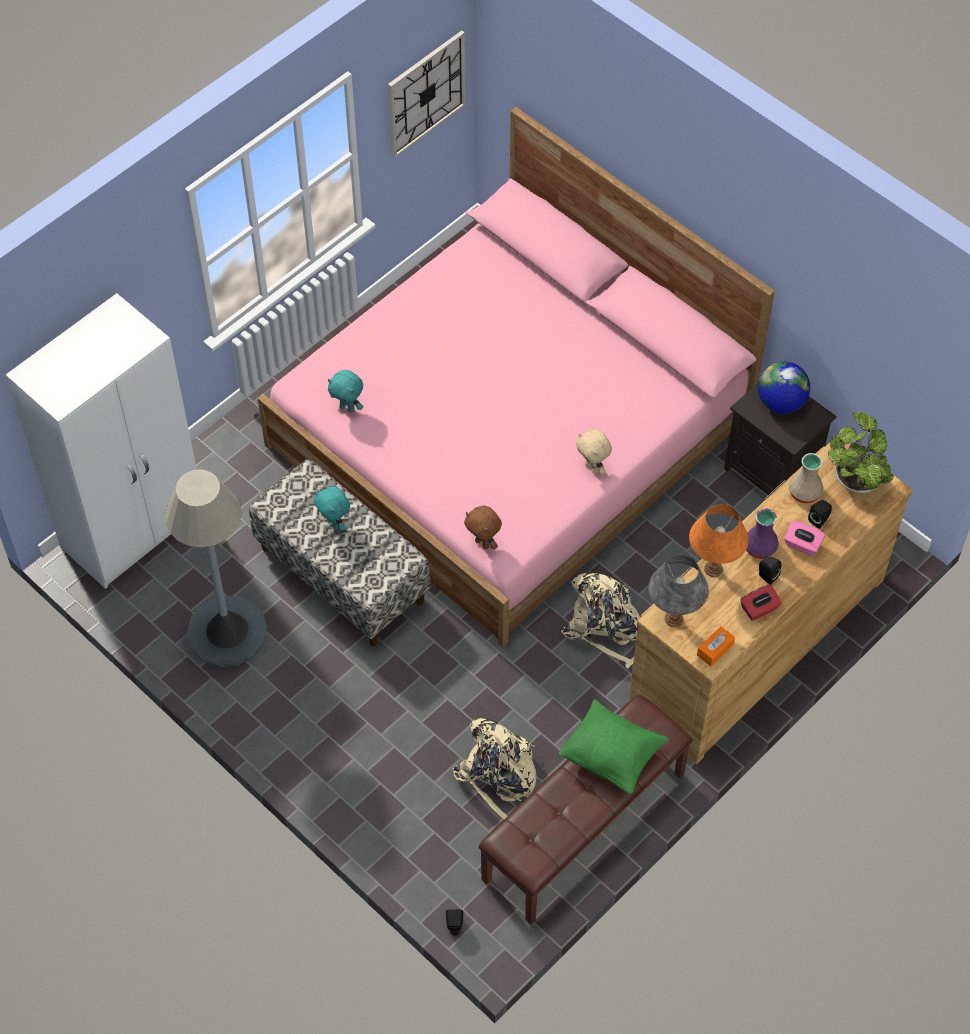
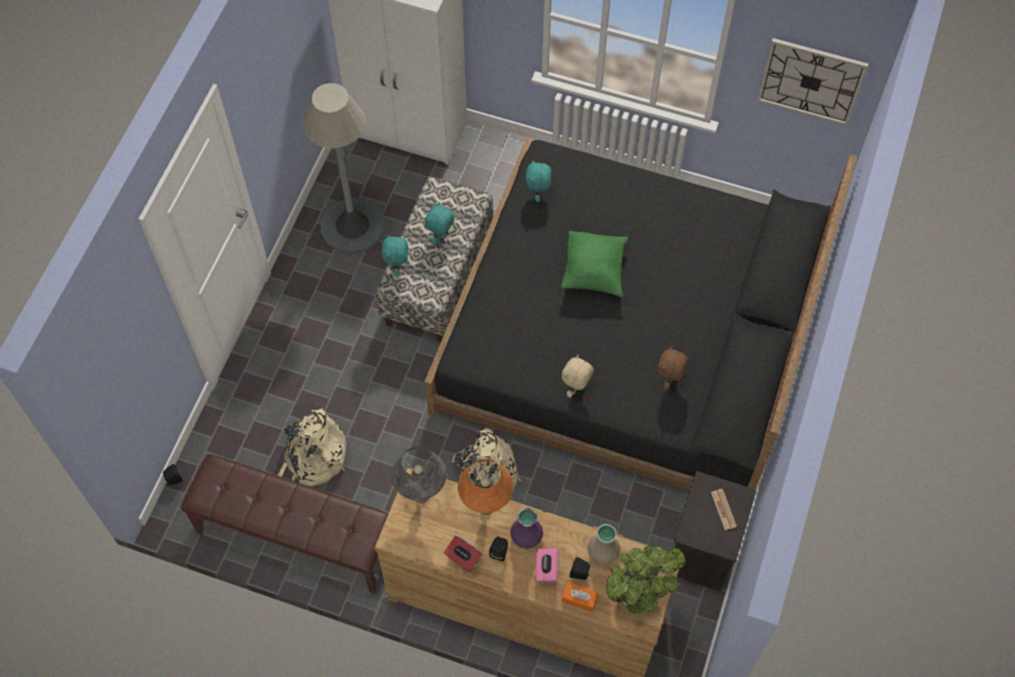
camera: 65 degrees right, 5 degrees up
pink bed [258,107,775,647] -> black bed [424,138,858,491]
brown plush toy [464,505,502,549] -> brown plush toy moved to [658,346,688,390]
green pillow [559,699,669,794] -> green pillow moved to [561,231,628,297]
orange tissue box [697,626,735,666] -> orange tissue box moved to [562,582,599,612]
globe [758,361,810,414] -> newspaper [711,489,737,530]
none -> turquoise plush toy [382,235,408,275]

